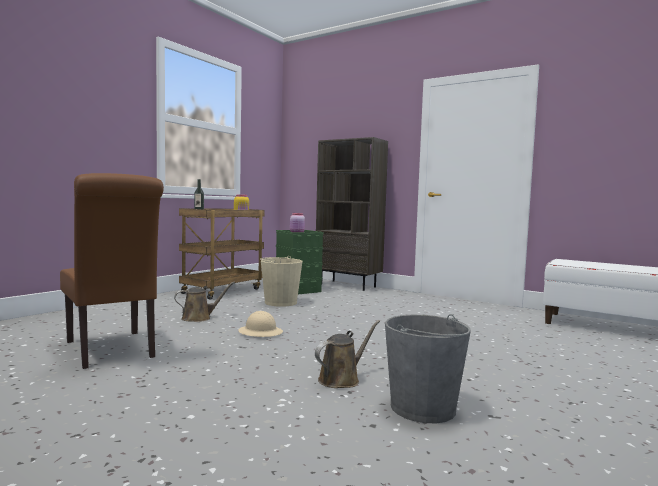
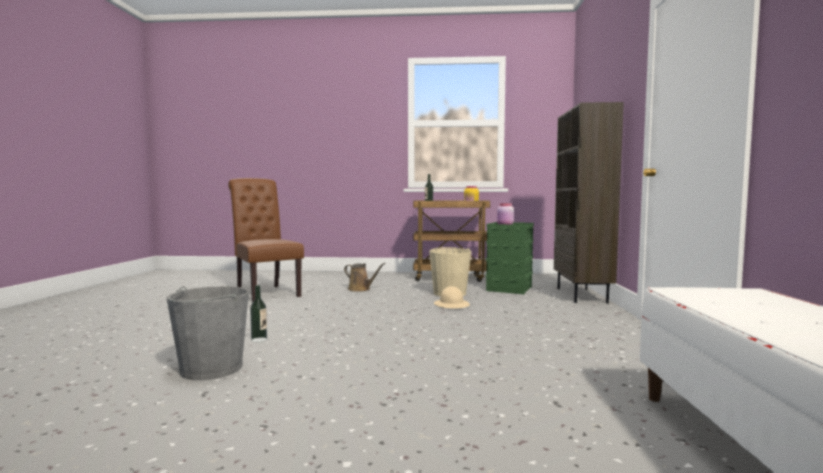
camera: 60 degrees right, 0 degrees up
brown chair [60,173,164,369] -> brown chair turned 120 degrees clockwise [228,178,304,303]
beige hard hat [238,311,283,337] -> beige hard hat moved to [434,286,470,309]
brown watering can [315,320,380,388] -> bottle [250,285,267,342]

